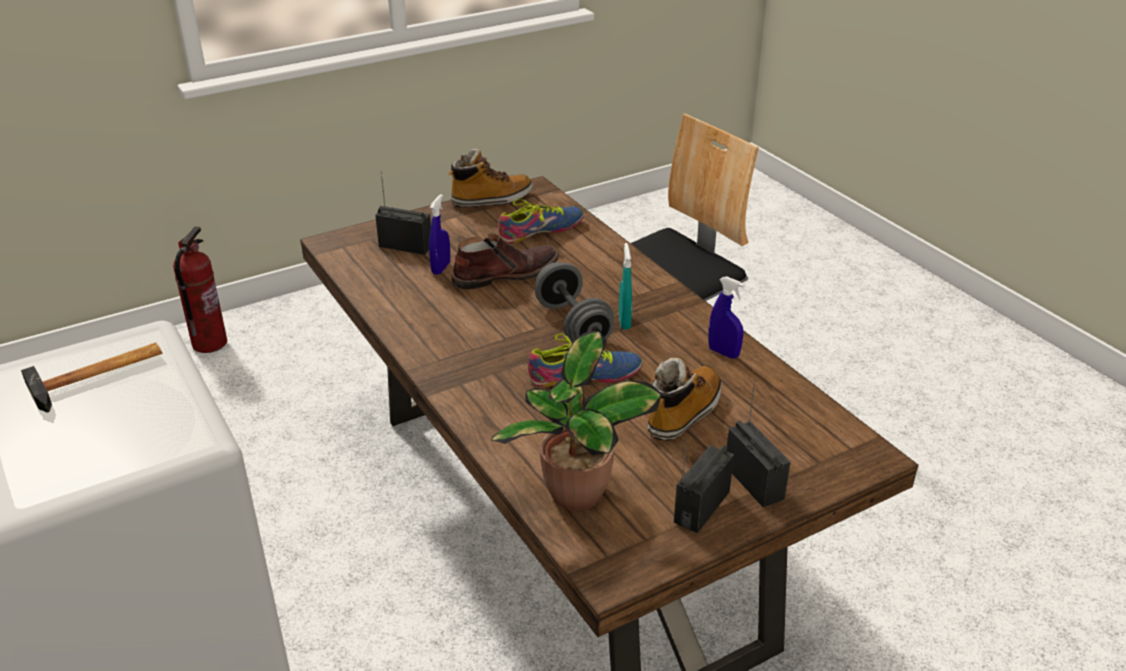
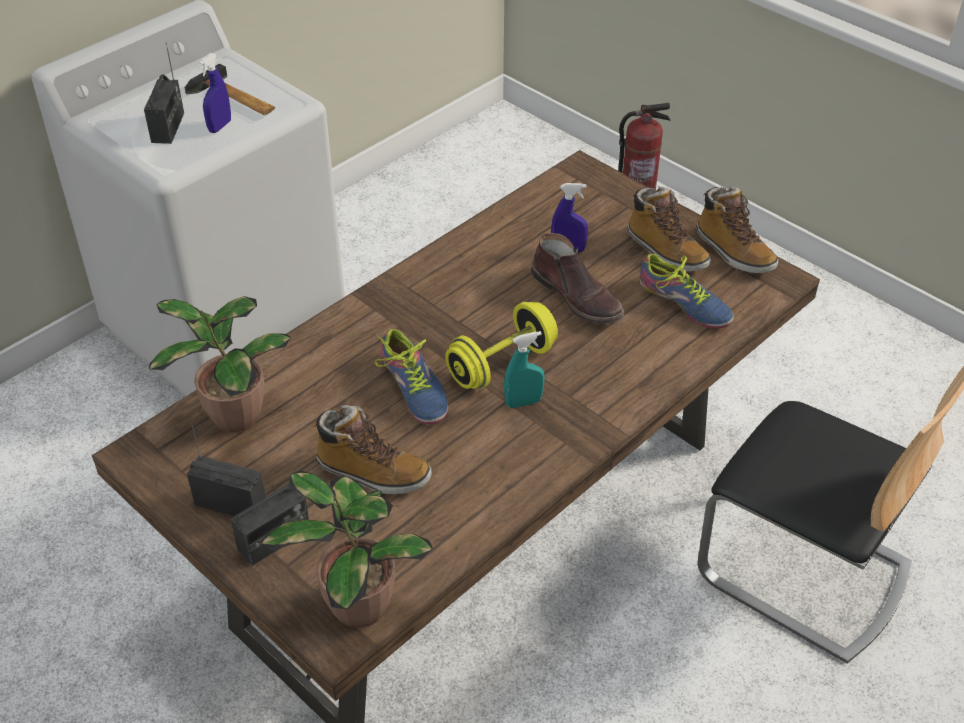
camera: 75 degrees right, 10 degrees up
radio [375,171,431,255] -> radio moved to [144,42,184,144]
grey dumbbell [535,262,614,343] -> yellow dumbbell [445,302,558,389]
blue spray bottle [708,276,745,359] -> blue spray bottle moved to [199,53,231,133]
none -> potted plant [261,471,433,628]
none -> boot [627,186,711,271]

